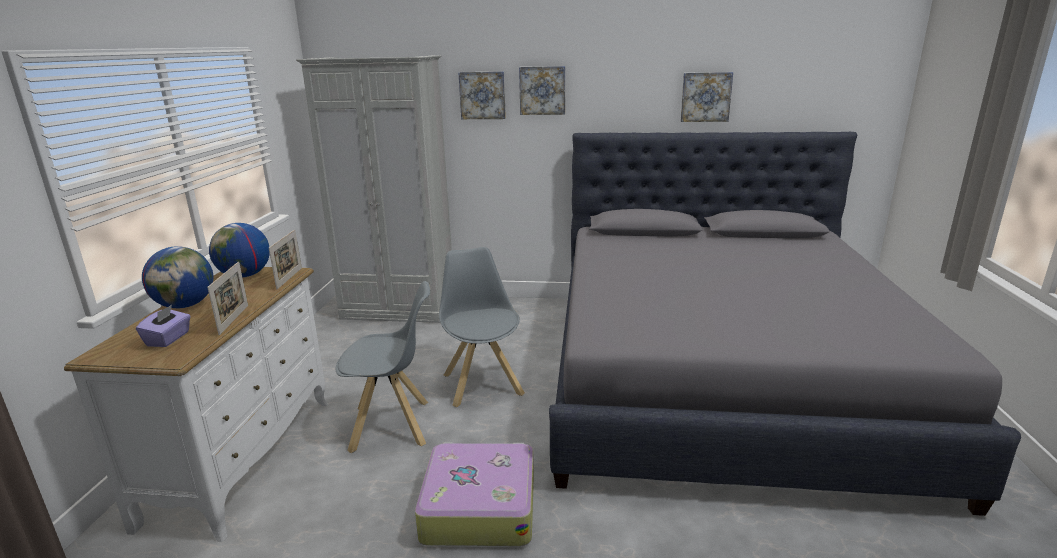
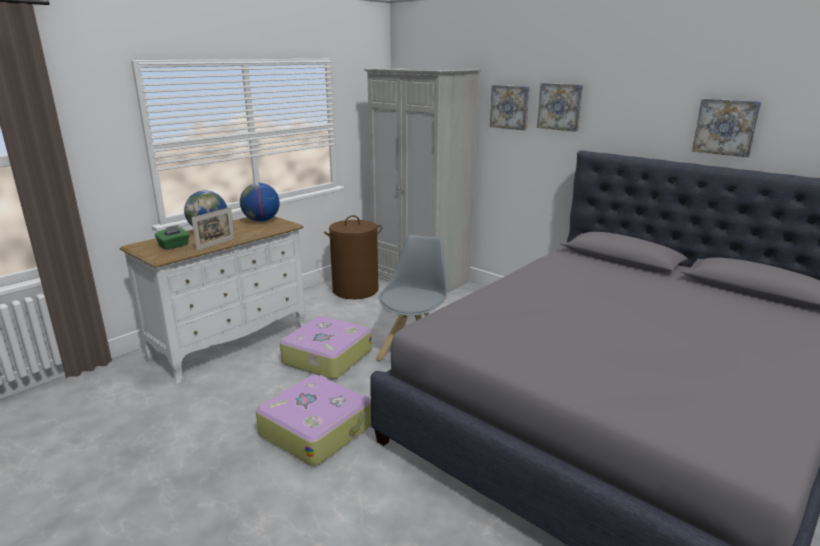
camera: 35 degrees right, 0 degrees up
purple tissue box [136,305,191,347] -> green tissue box [155,225,190,250]
picture frame [269,230,302,289] -> none
grey chair [336,281,430,453] -> suitcase [280,316,372,379]
none -> brown laundry basket [324,215,382,299]

